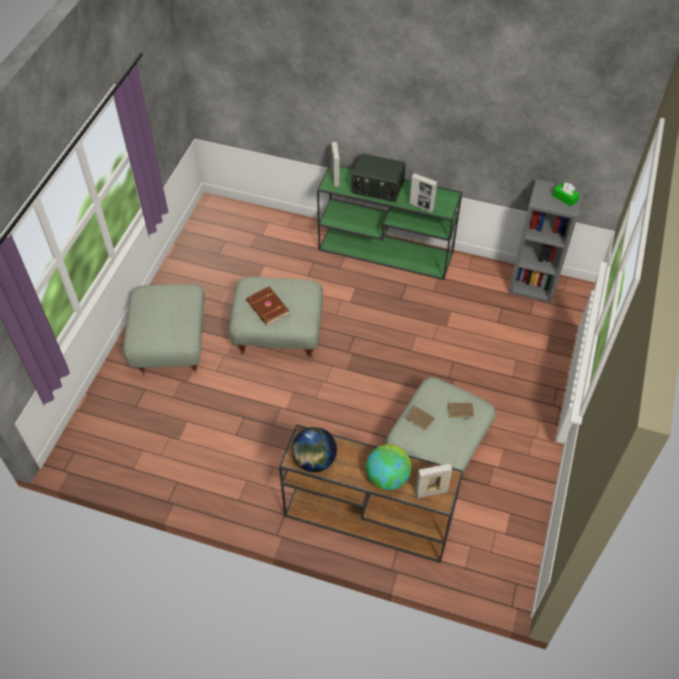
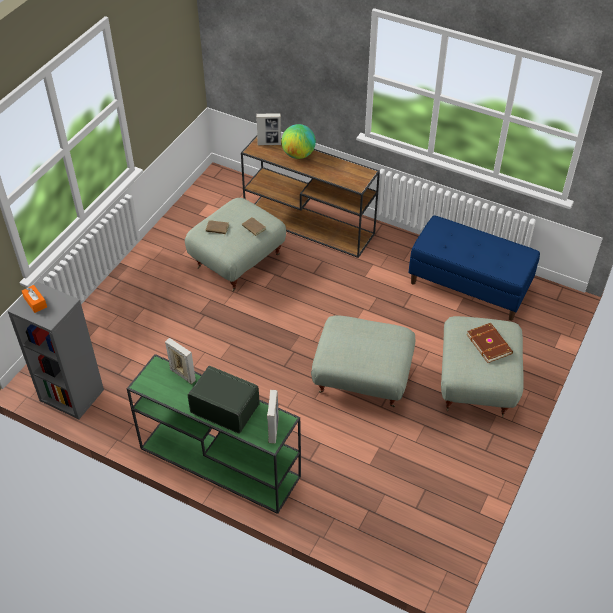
camera: 170 degrees left, 5 degrees down
brown book [246,287,289,325] -> brown book moved to [466,323,513,363]
globe [292,427,337,472] -> none
green tissue box [552,183,580,207] -> orange tissue box [22,285,47,313]
none -> blue bench [409,215,540,321]

